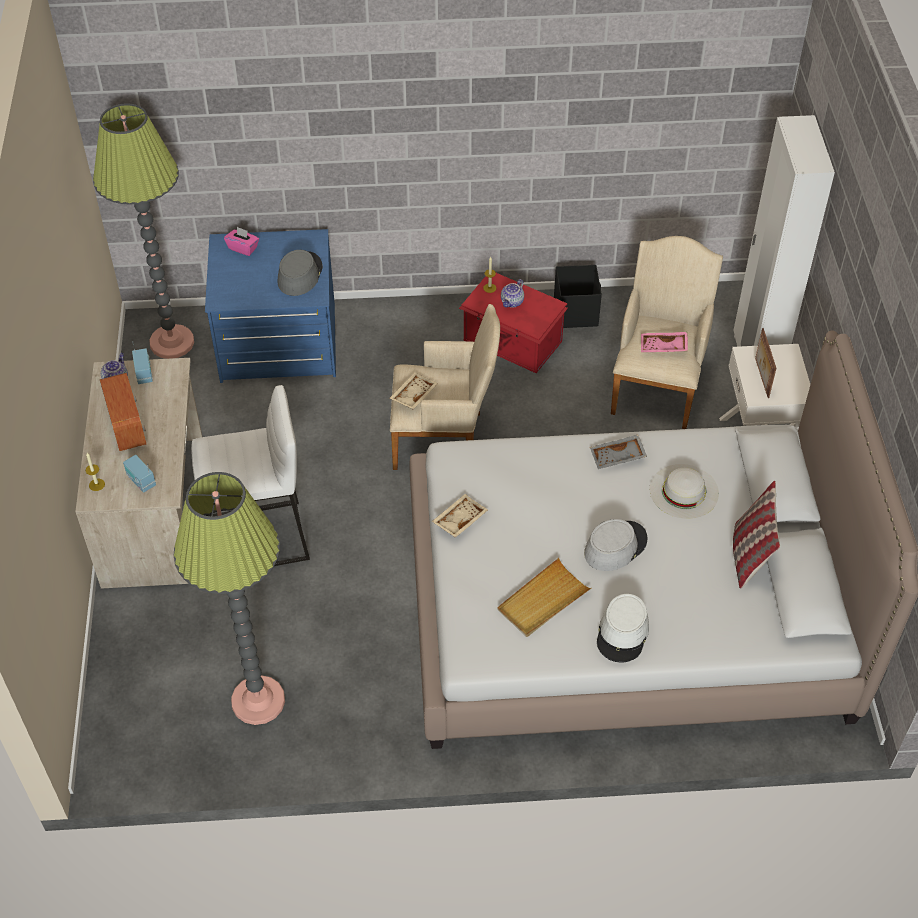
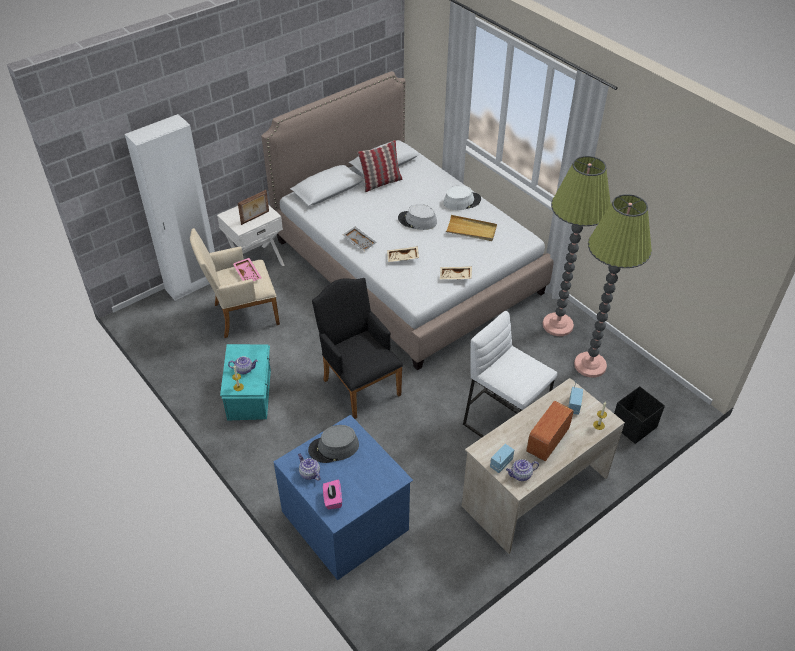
camera: 125 degrees left, 5 degrees down
floor lamp [93,103,194,359] -> floor lamp moved to [543,156,611,336]
beige armchair [390,304,500,470] -> black armchair [312,278,403,419]
beige tray [390,372,438,409] -> beige tray moved to [387,246,419,262]
red storage box [459,273,568,373] -> turquoise storage box [220,344,271,421]
black storage box [554,265,602,328] -> black storage box moved to [614,386,665,444]
white hat [649,464,719,519] -> none
none -> teapot [298,453,321,481]

